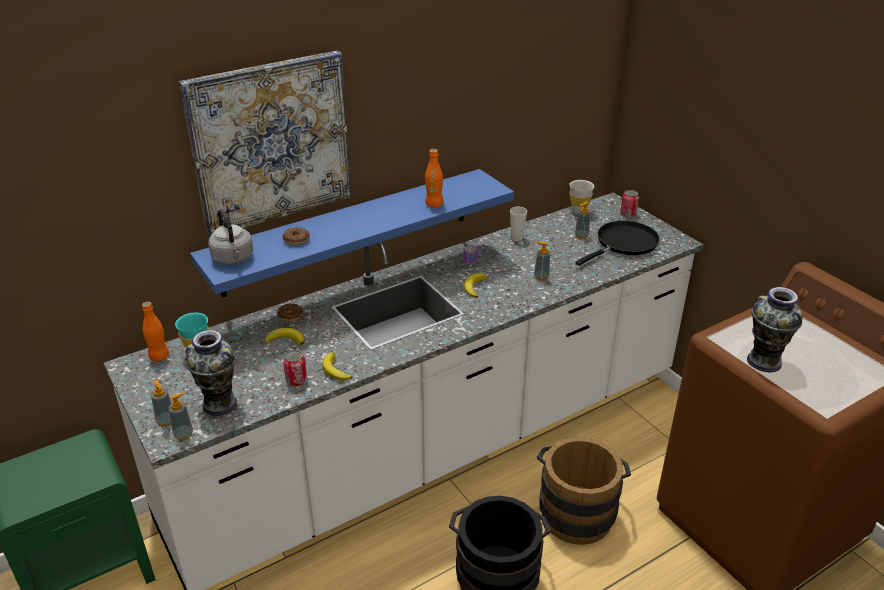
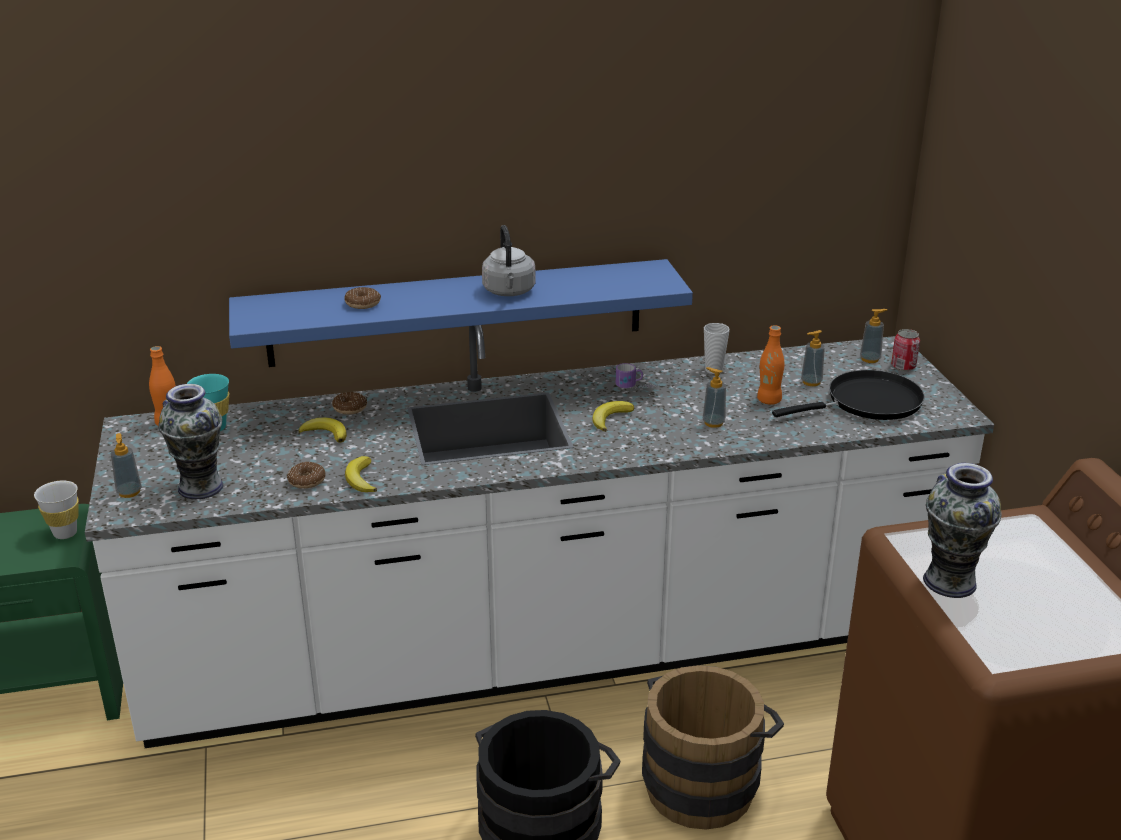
camera: 20 degrees right, 5 degrees down
soap dispenser [168,392,193,440] -> soap dispenser moved to [860,309,887,363]
picture [179,50,351,237] -> none
grey kettle [208,209,253,265] -> grey kettle moved to [482,225,536,296]
can [283,350,307,387] -> donut [287,462,325,489]
orange bottle [425,149,443,207] -> orange bottle moved to [757,325,784,405]
white cup [569,180,594,215] -> white cup moved to [34,481,79,539]

